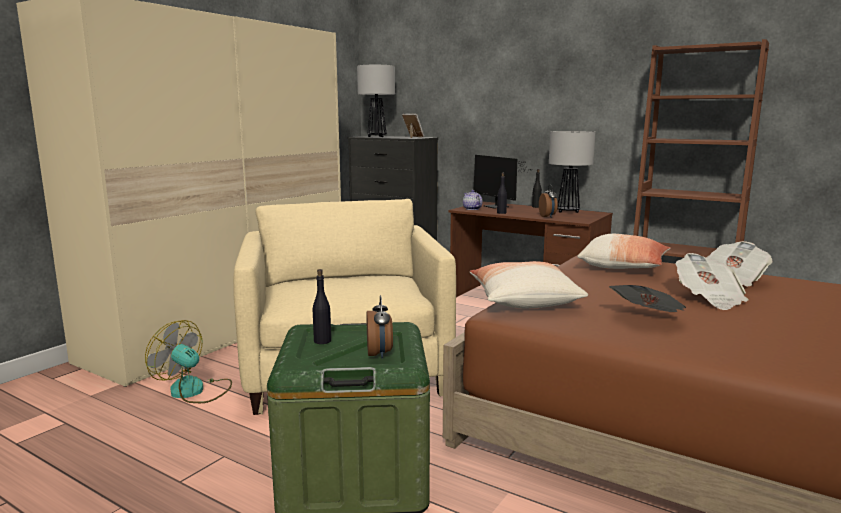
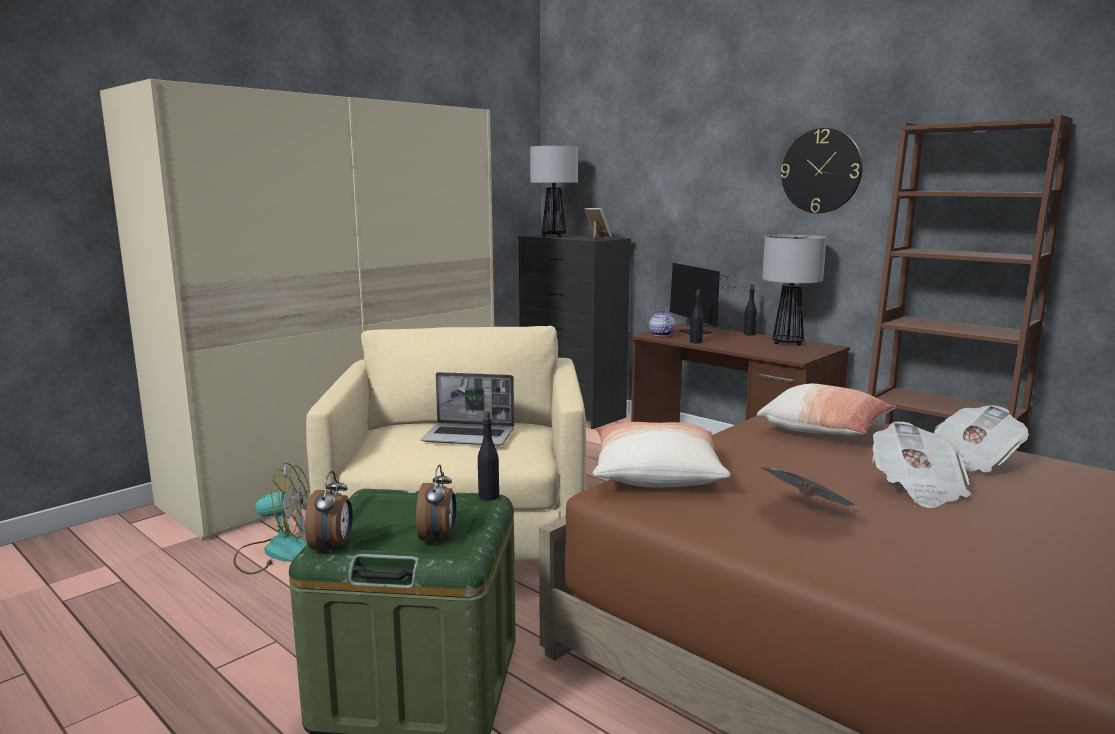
camera: 10 degrees right, 0 degrees up
fan [145,320,232,403] -> fan turned 135 degrees clockwise [233,463,311,574]
black bottle [313,269,331,344] -> black bottle moved to [478,411,499,500]
alarm clock [539,185,558,217] -> alarm clock moved to [305,471,353,554]
none -> laptop [421,372,514,446]
none -> wall clock [781,128,863,213]

